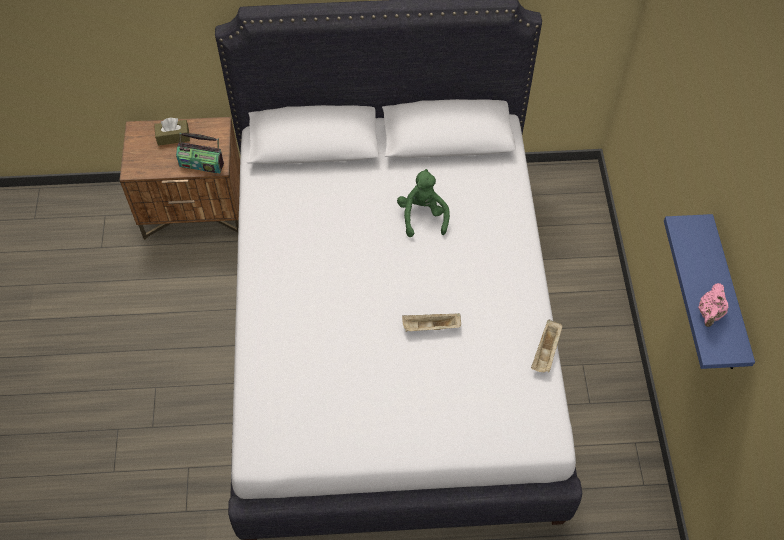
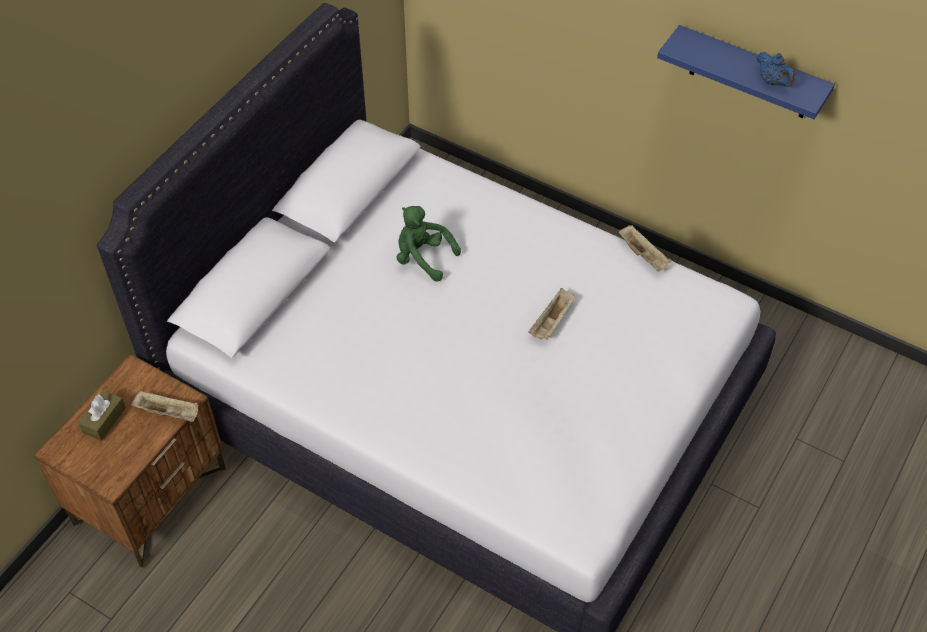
camera: 55 degrees left, 5 degrees down
radio [176,133,224,173] -> beige tray [131,391,199,422]
pink teapot [698,283,729,327] -> blue teapot [757,52,795,87]

